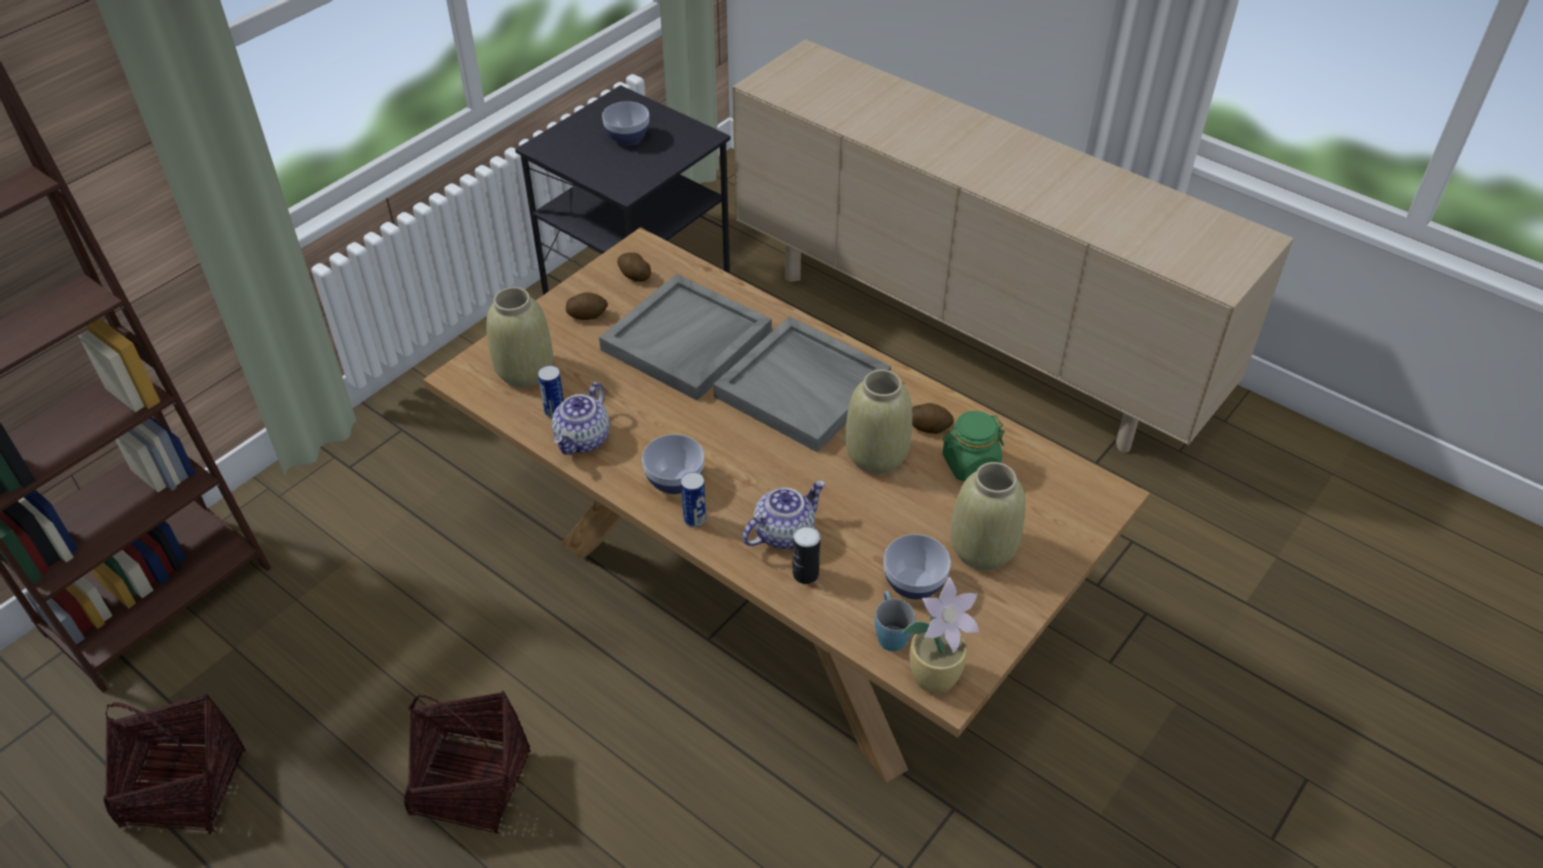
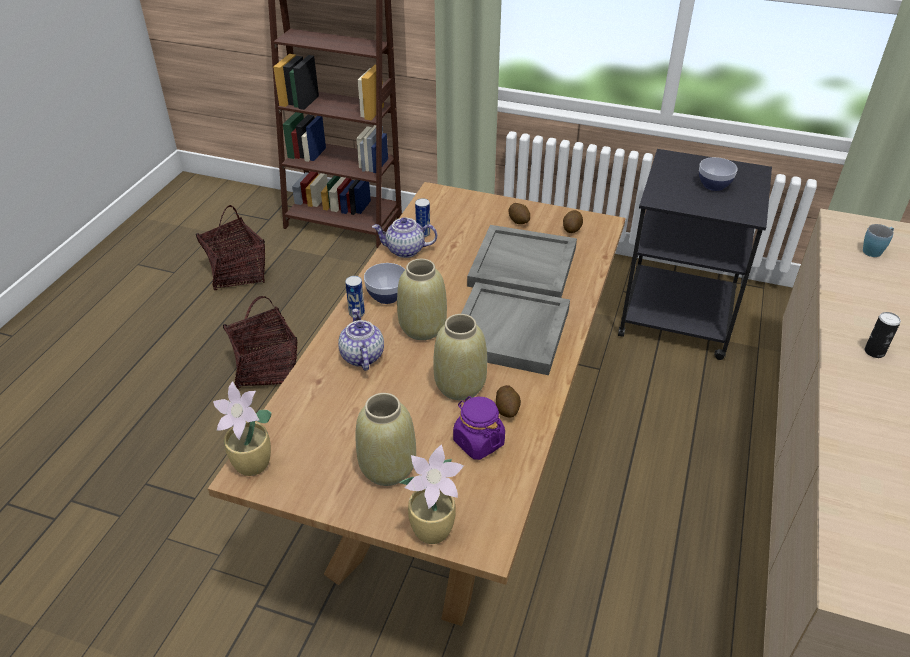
camera: 70 degrees right, 5 degrees down
beige vase [486,287,553,387] -> beige vase moved to [397,259,447,340]
teapot [742,480,825,549] -> teapot turned 135 degrees counterclockwise [338,309,384,371]
can [793,526,821,584] -> can moved to [865,312,901,358]
blue mug [875,591,915,652] -> blue mug moved to [863,224,894,257]
bowl [884,534,951,599] -> none
green jar [942,411,1005,482] -> purple jar [453,396,505,460]
none -> potted plant [399,444,464,544]

